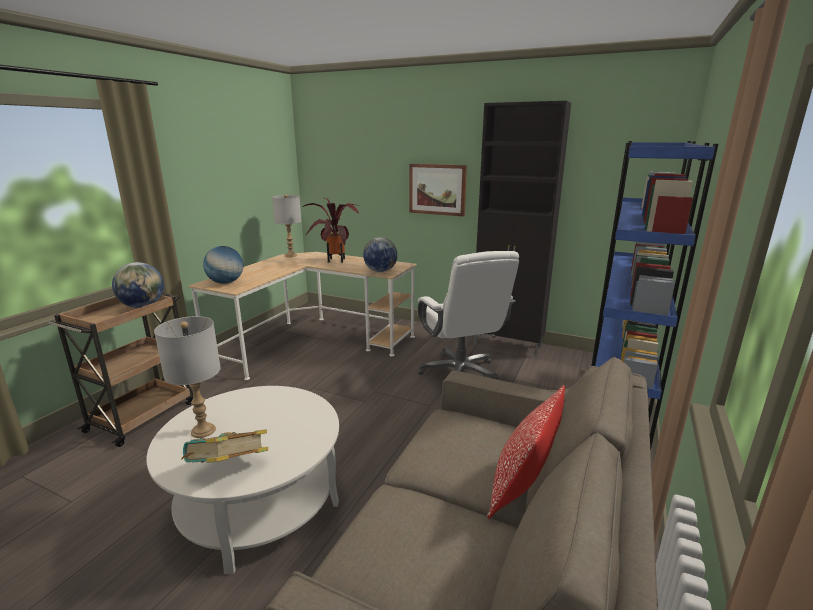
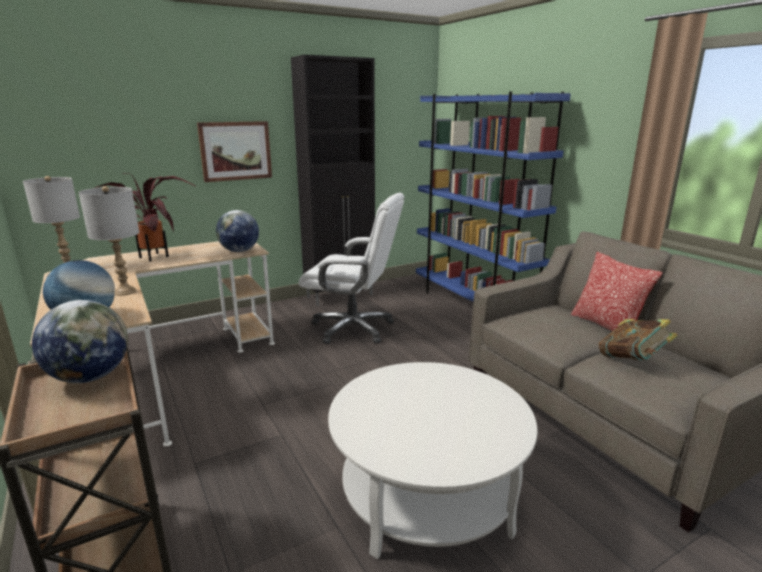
camera: 55 degrees left, 0 degrees up
grey table lamp [154,316,221,438] -> grey table lamp moved to [78,186,139,296]
book [181,429,268,463] -> book moved to [599,319,678,360]

